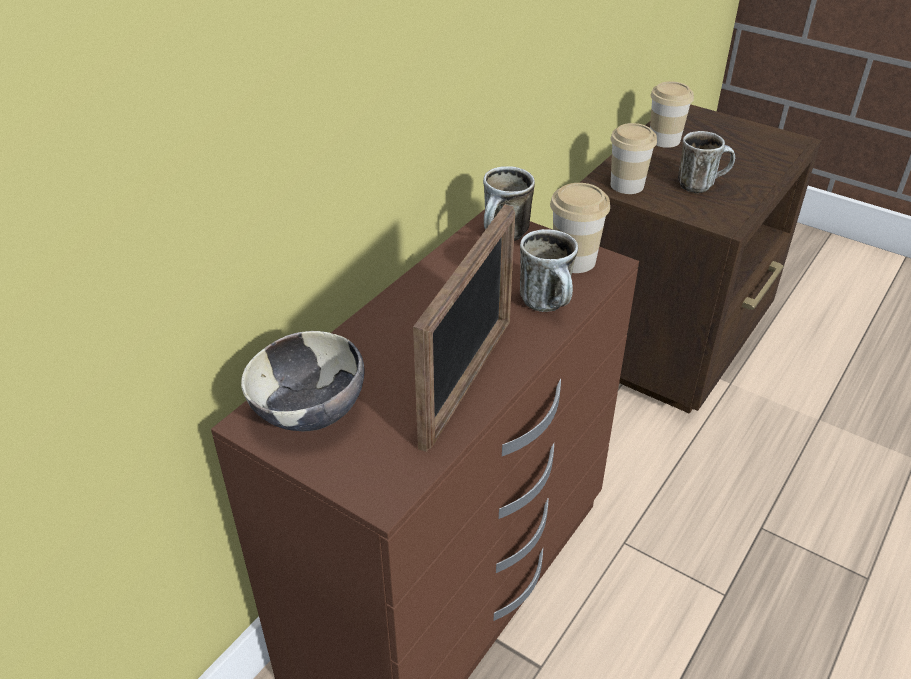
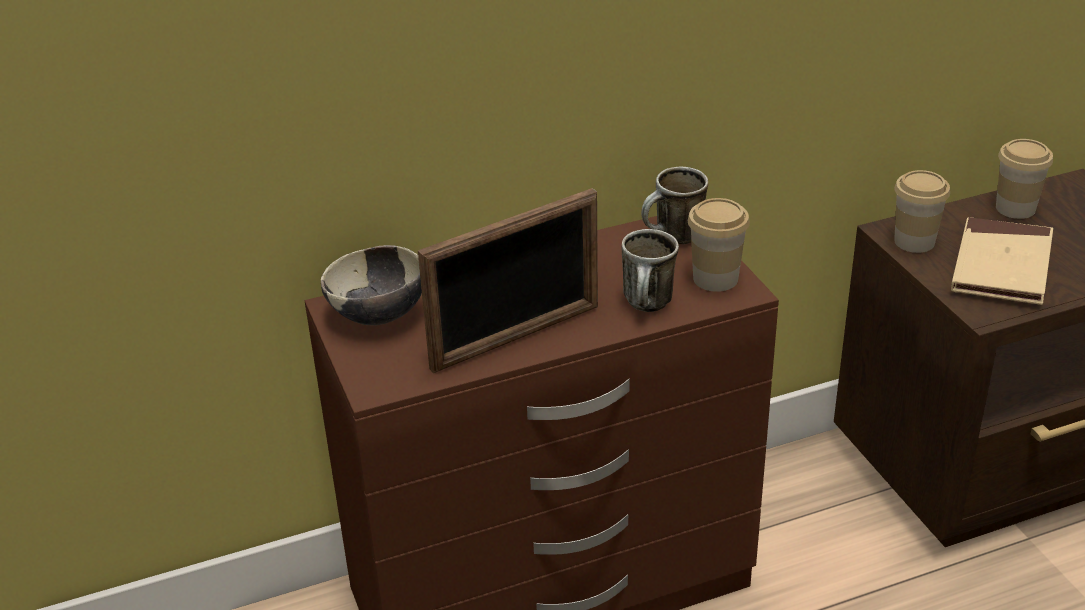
camera: 35 degrees right, 5 degrees down
mug [678,131,735,193] -> beige book [951,217,1053,305]

